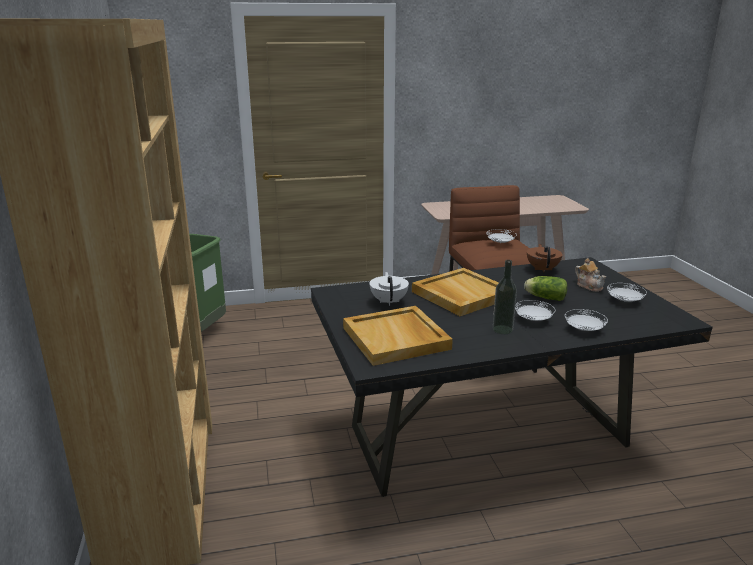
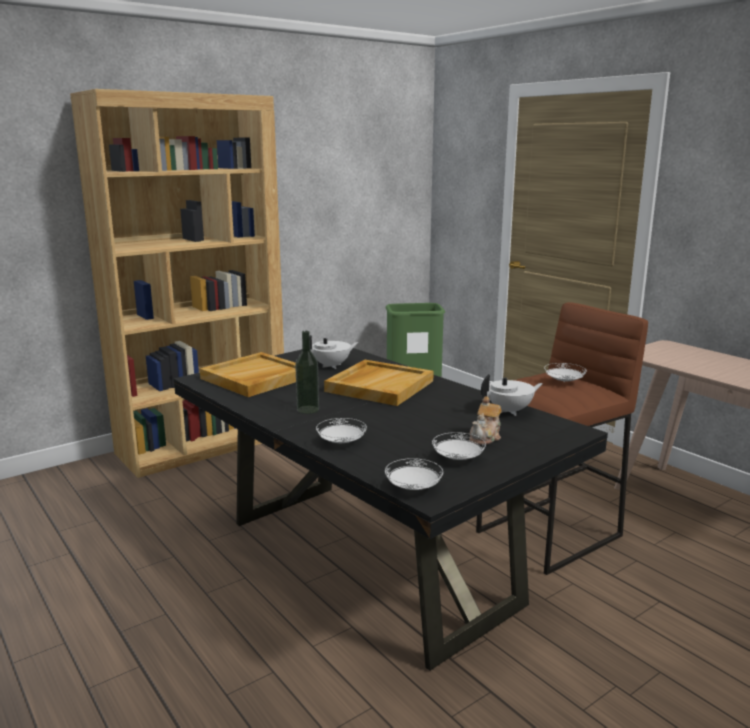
camera: 65 degrees right, 5 degrees down
white plate [515,300,555,321] -> white plate moved to [385,458,443,490]
lettuce [524,276,567,301] -> none
brown teapot [527,244,563,273] -> white teapot [481,374,543,416]

